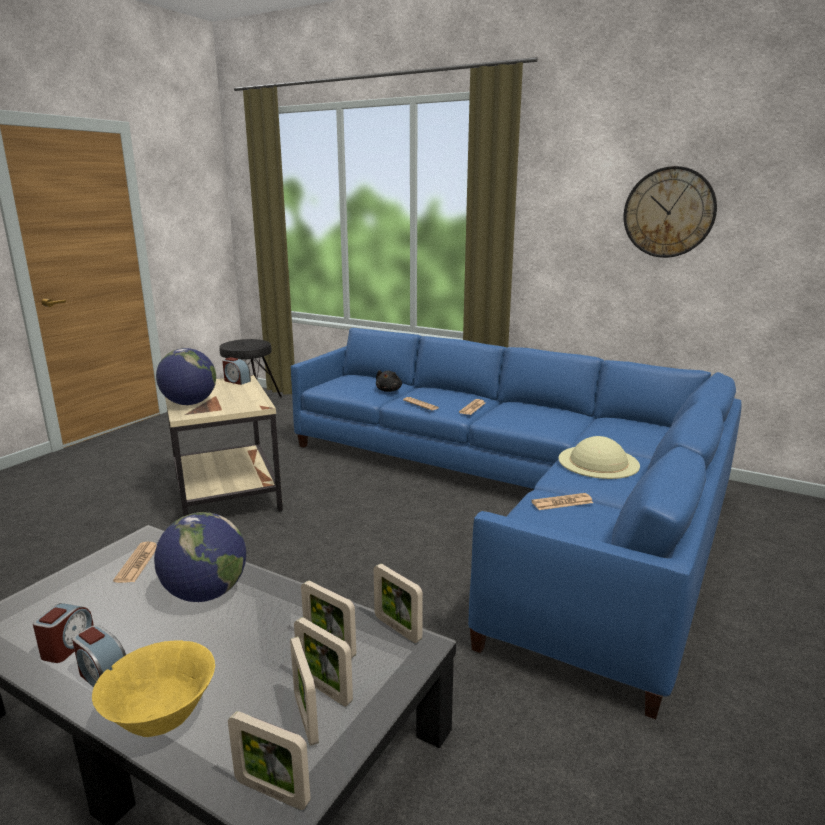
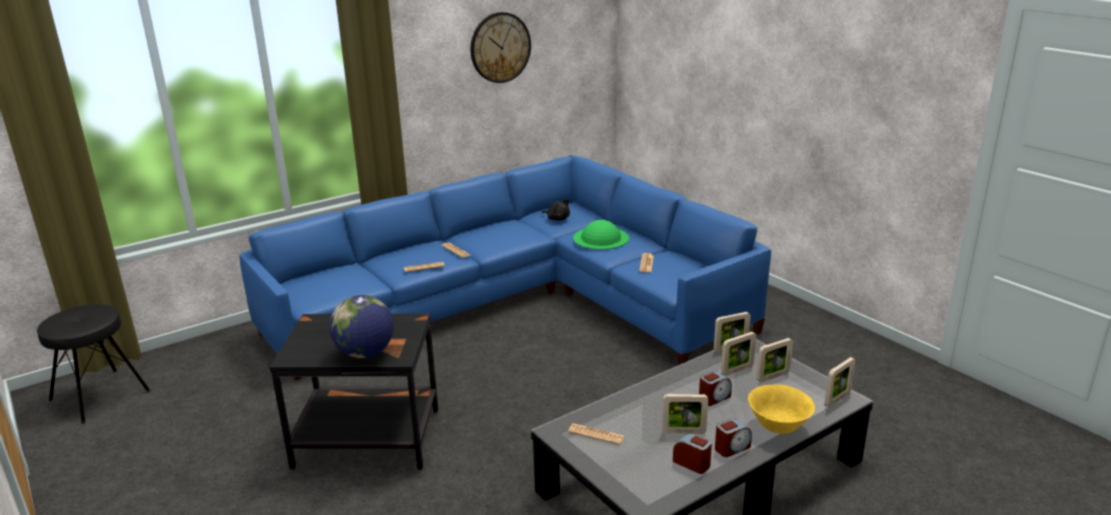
camera: 65 degrees left, 5 degrees up
globe [154,512,246,602] -> none
beige side table [165,375,283,516] -> black side table [270,314,438,470]
alarm clock [222,357,251,385] -> alarm clock moved to [699,371,732,406]
picture frame [290,637,319,746] -> picture frame moved to [662,394,708,434]
black plush toy [376,370,402,392] -> black plush toy moved to [542,200,570,221]
beige hat [558,436,640,479] -> green hat [573,220,629,250]

